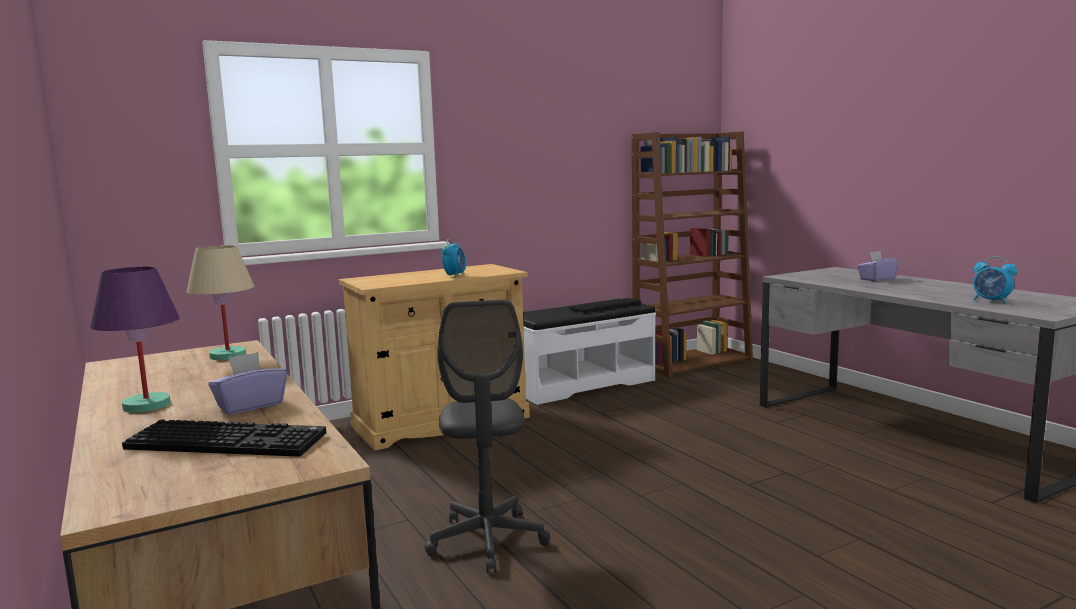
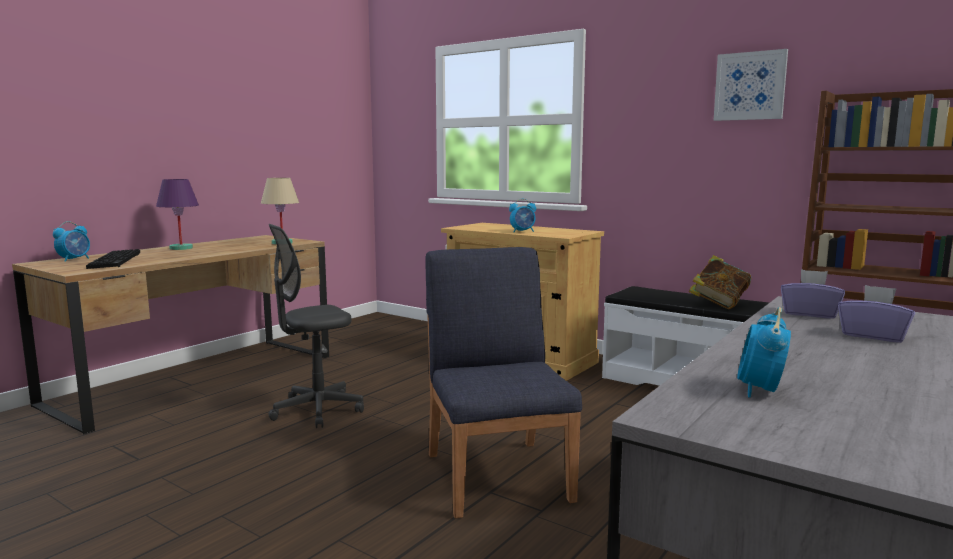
camera: 65 degrees right, 0 degrees up
purple tissue box [208,352,287,415] -> purple tissue box moved to [781,269,845,319]
keyboard [570,298,641,313] -> book [689,255,751,309]
none -> alarm clock [53,221,90,262]
none -> blue chair [425,247,582,518]
none -> picture [713,49,788,121]

